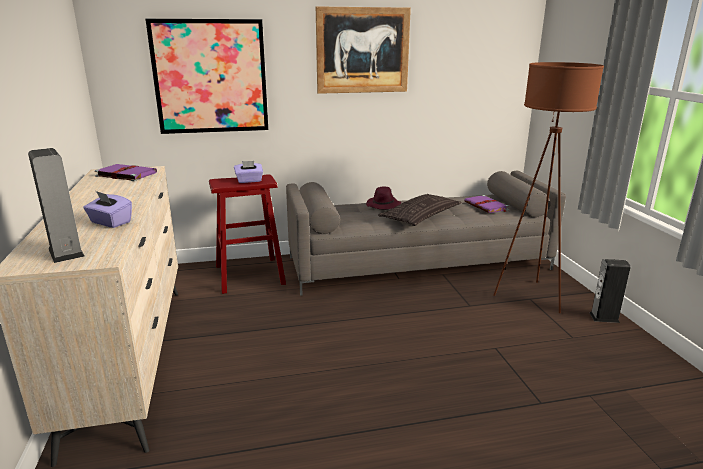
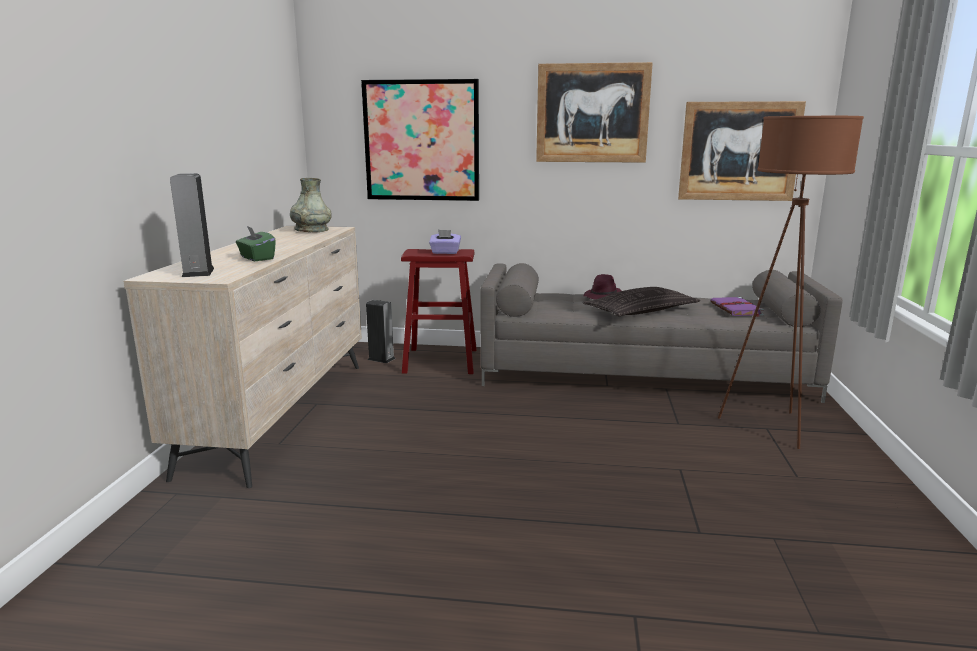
camera: 20 degrees right, 5 degrees down
purple tissue box [83,191,132,228] -> green tissue box [236,225,276,261]
purple book [95,164,157,181] -> grey vase [290,178,332,232]
speaker [590,259,631,323] -> speaker moved to [366,300,396,363]
none -> picture [678,101,806,201]

